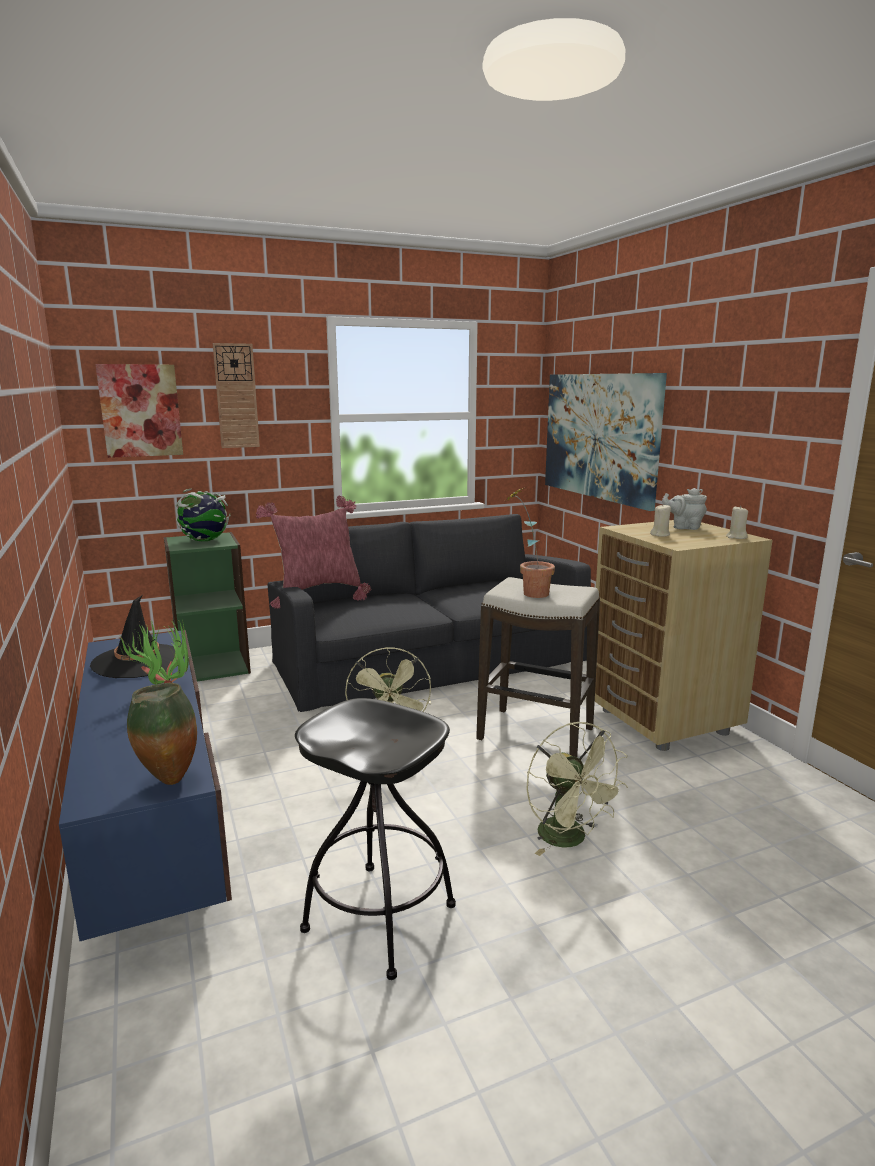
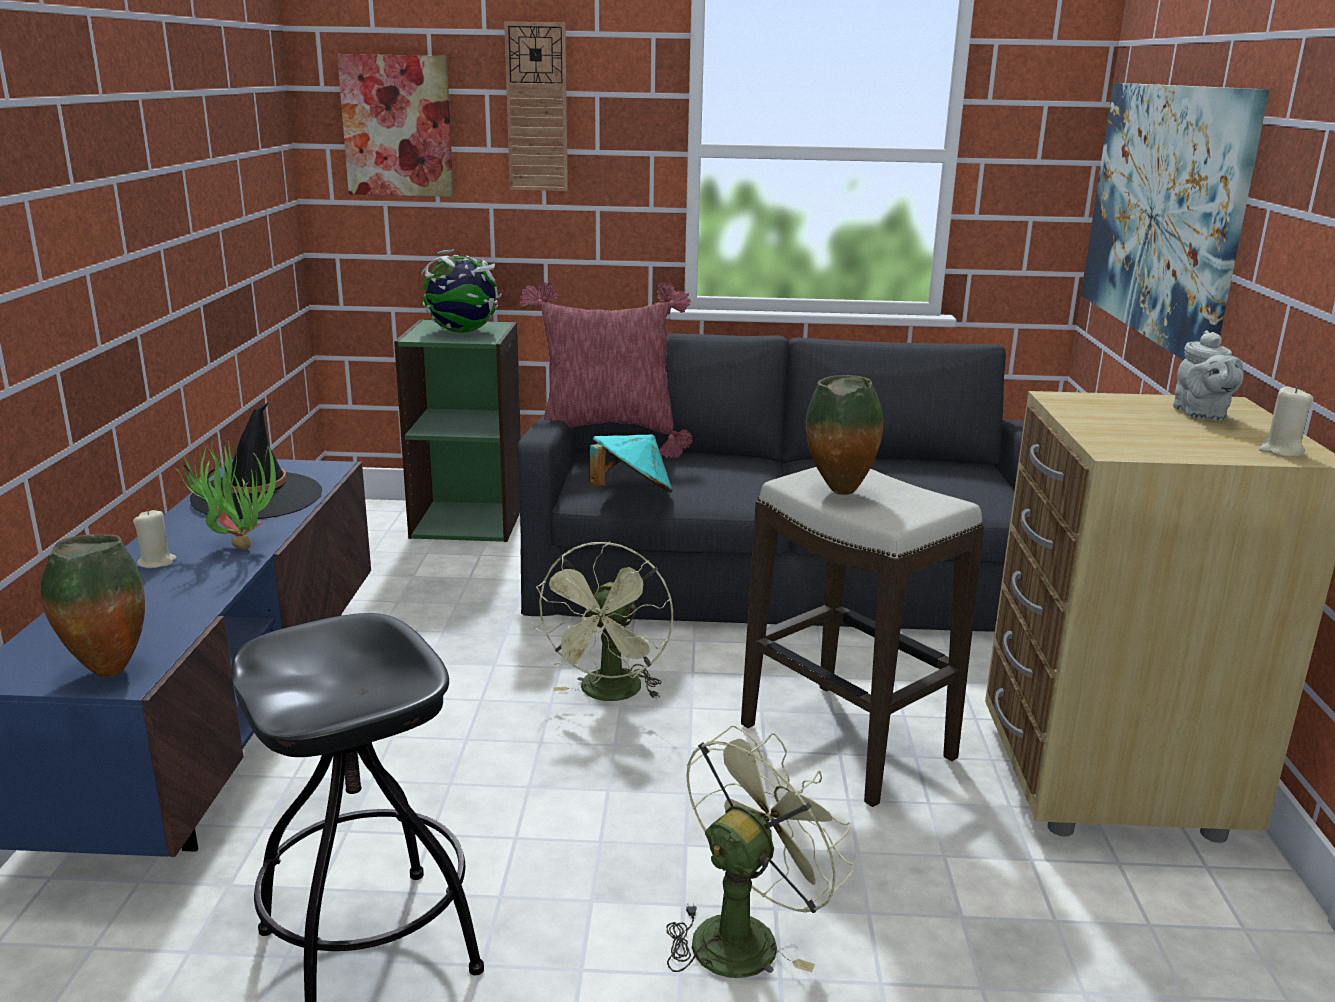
camera: 25 degrees right, 5 degrees up
potted plant [503,488,555,598] -> vase [806,375,883,495]
green fan [526,722,628,856] -> green fan turned 135 degrees counterclockwise [666,726,854,978]
beige candle [650,505,671,536] -> beige candle moved to [133,510,177,568]
grey teapot [662,488,707,530] -> grey teapot turned 135 degrees counterclockwise [1173,330,1244,421]
none -> turquoise hat [589,434,673,493]

